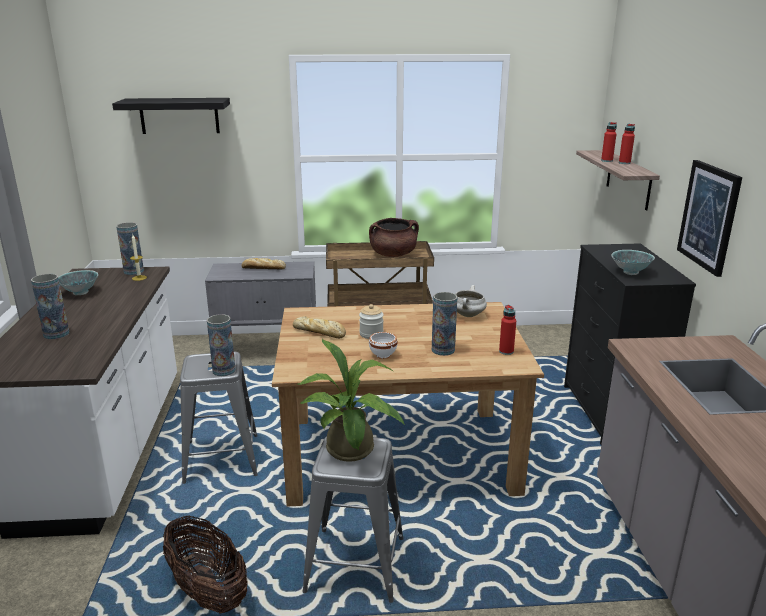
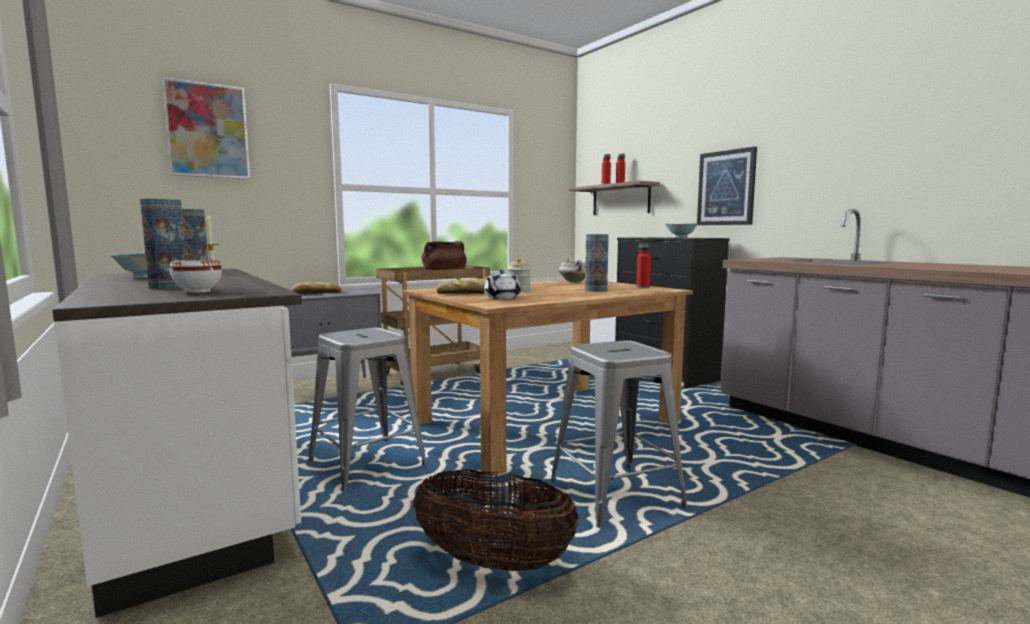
camera: 30 degrees left, 15 degrees down
black shelf [112,98,230,134] -> picture [162,77,250,179]
vase [207,314,236,376] -> none
potted plant [296,339,405,462] -> none
white bowl [369,332,398,359] -> white bowl moved to [170,260,222,293]
none -> white teapot [484,269,521,299]

